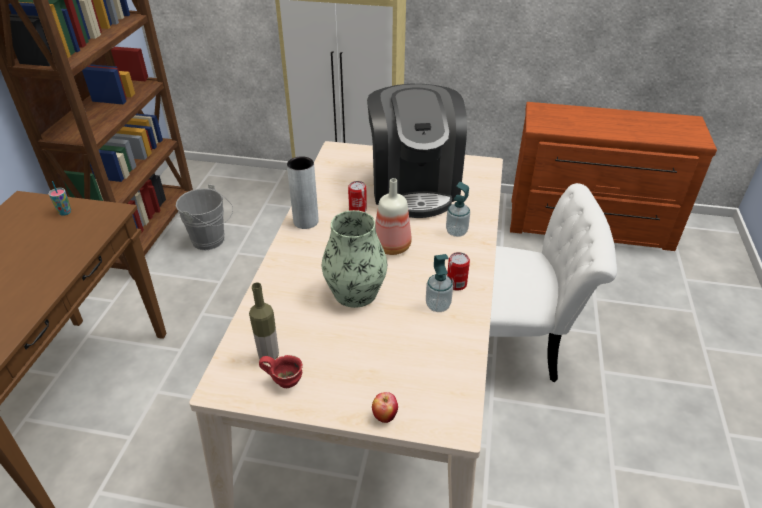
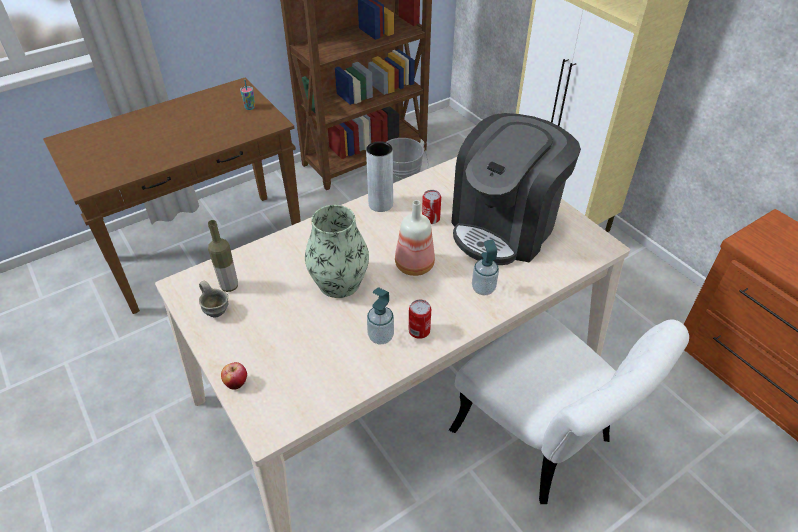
camera: 45 degrees right, 5 degrees up
red mug [259,355,303,388] -> grey mug [199,281,228,318]

